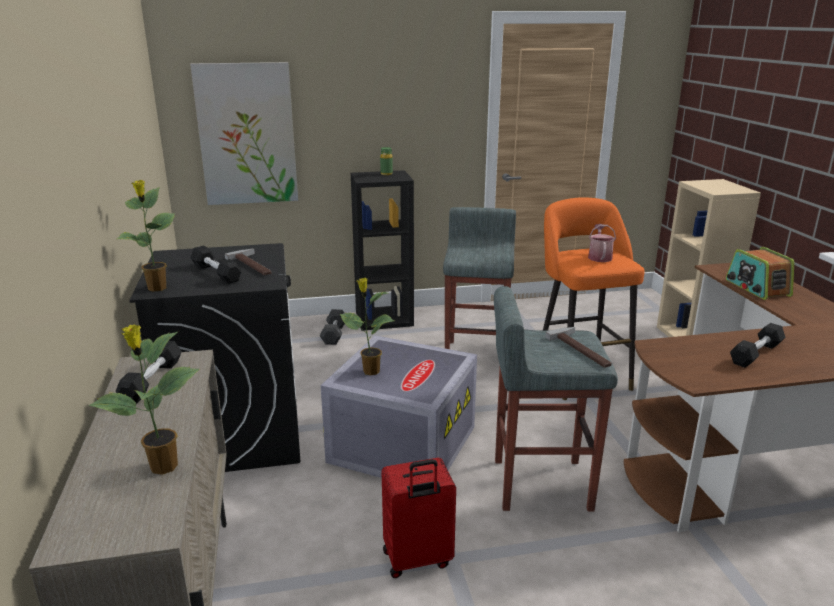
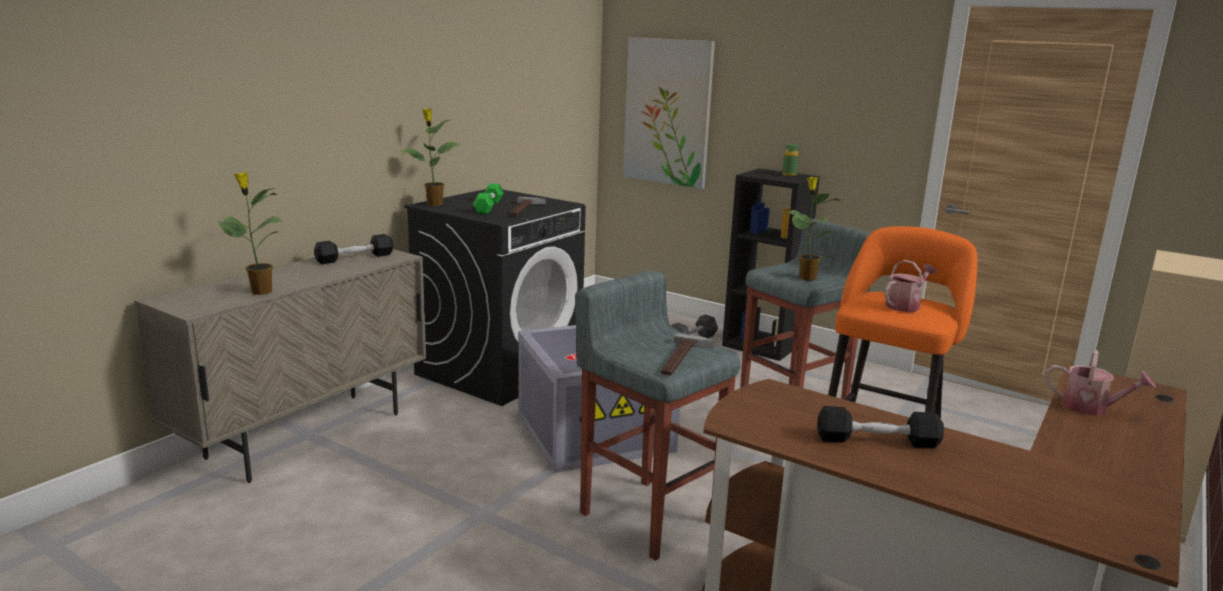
camera: 45 degrees right, 5 degrees down
black dumbbell [190,246,242,284] -> green dumbbell [473,183,504,214]
potted plant [340,278,394,375] -> potted plant moved to [787,177,841,280]
red suitcase [381,458,456,578] -> none
radio [726,247,794,300] -> watering can [1045,350,1156,416]

